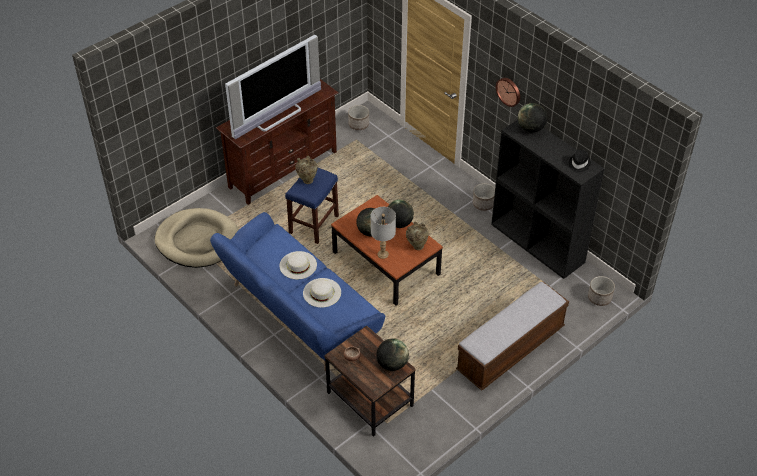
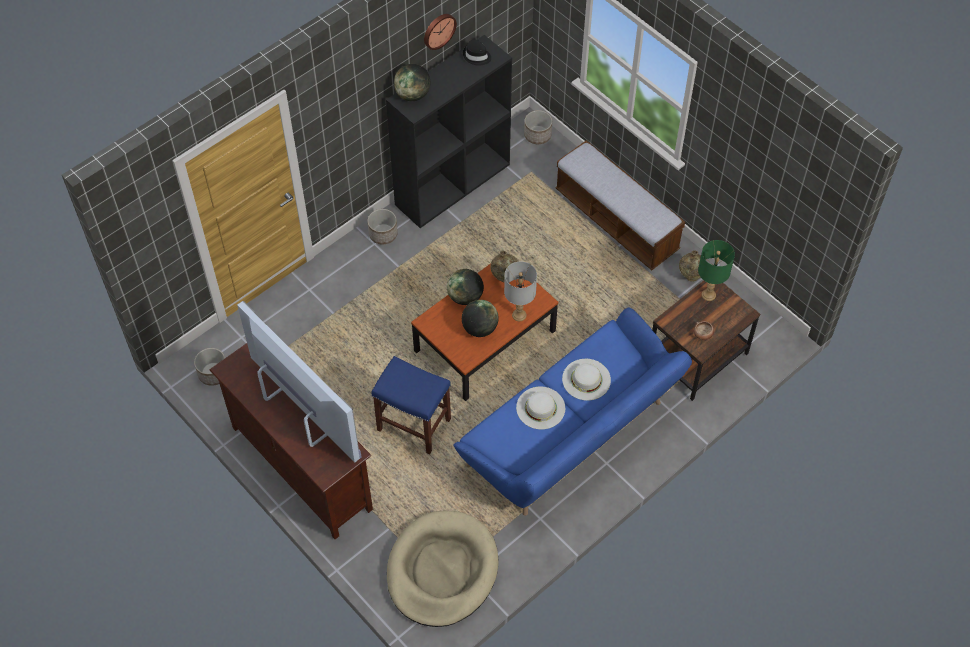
camera: 90 degrees left, 10 degrees up
beige vase [295,156,317,184] -> beige vase moved to [679,250,701,282]
globe [376,338,409,371] -> green table lamp [698,240,735,301]
wall clock [496,78,520,107] -> wall clock moved to [424,14,457,50]

